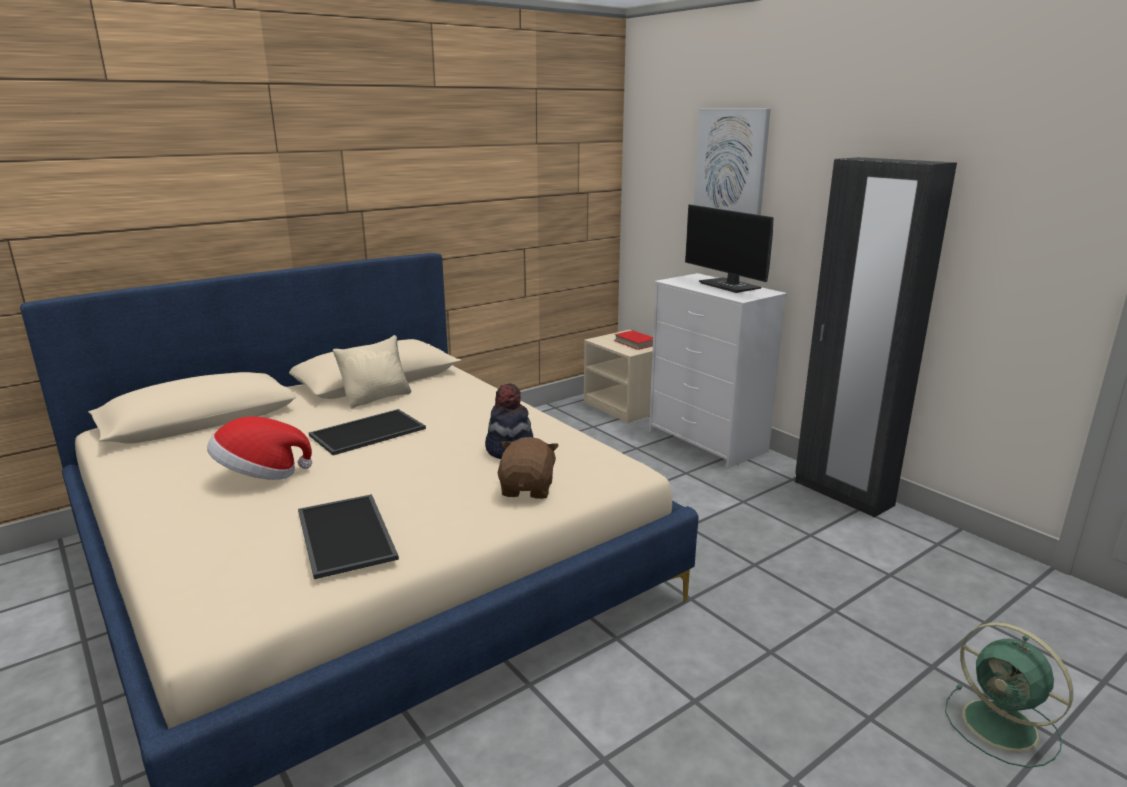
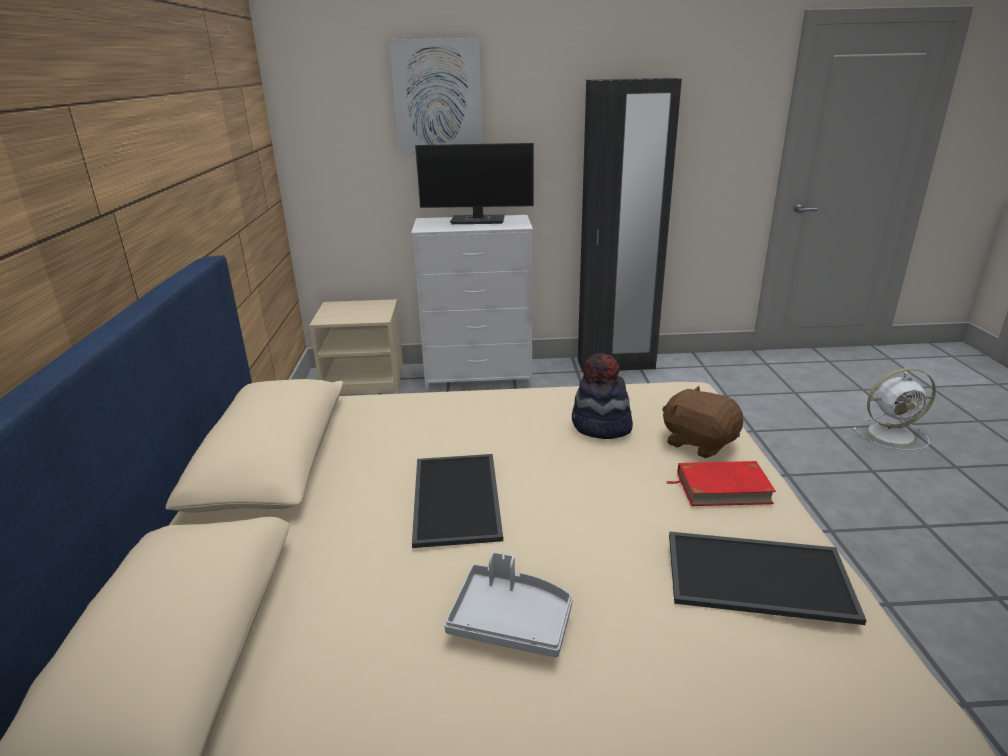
camera: 55 degrees left, 5 degrees up
hat [207,416,312,480] -> grey tray [444,552,573,657]
beige pillow [333,335,411,409] -> none
red book [614,330,653,350] -> red book moved to [666,461,776,506]
green fan [945,623,1073,768] -> white fan [853,368,936,450]

